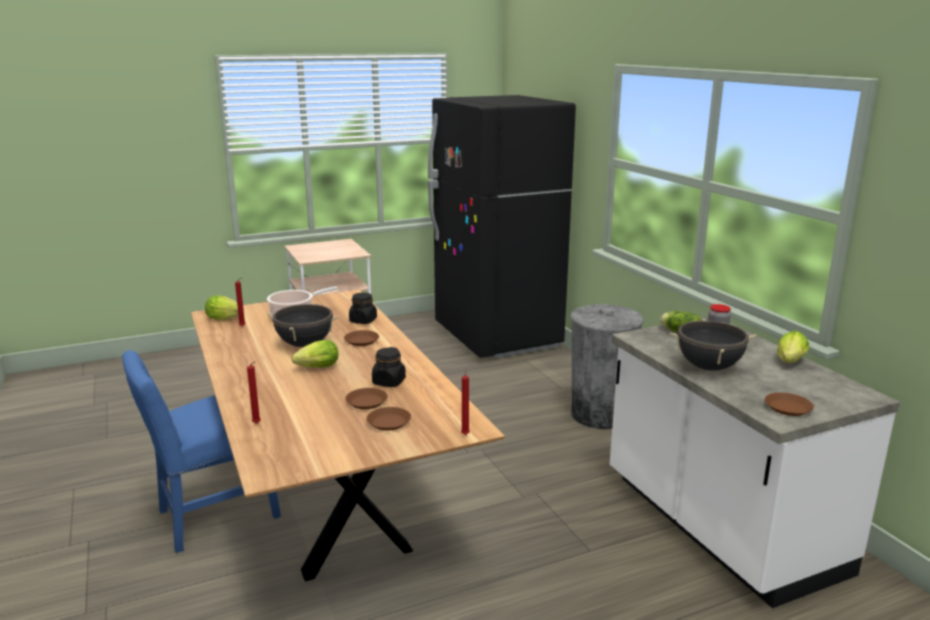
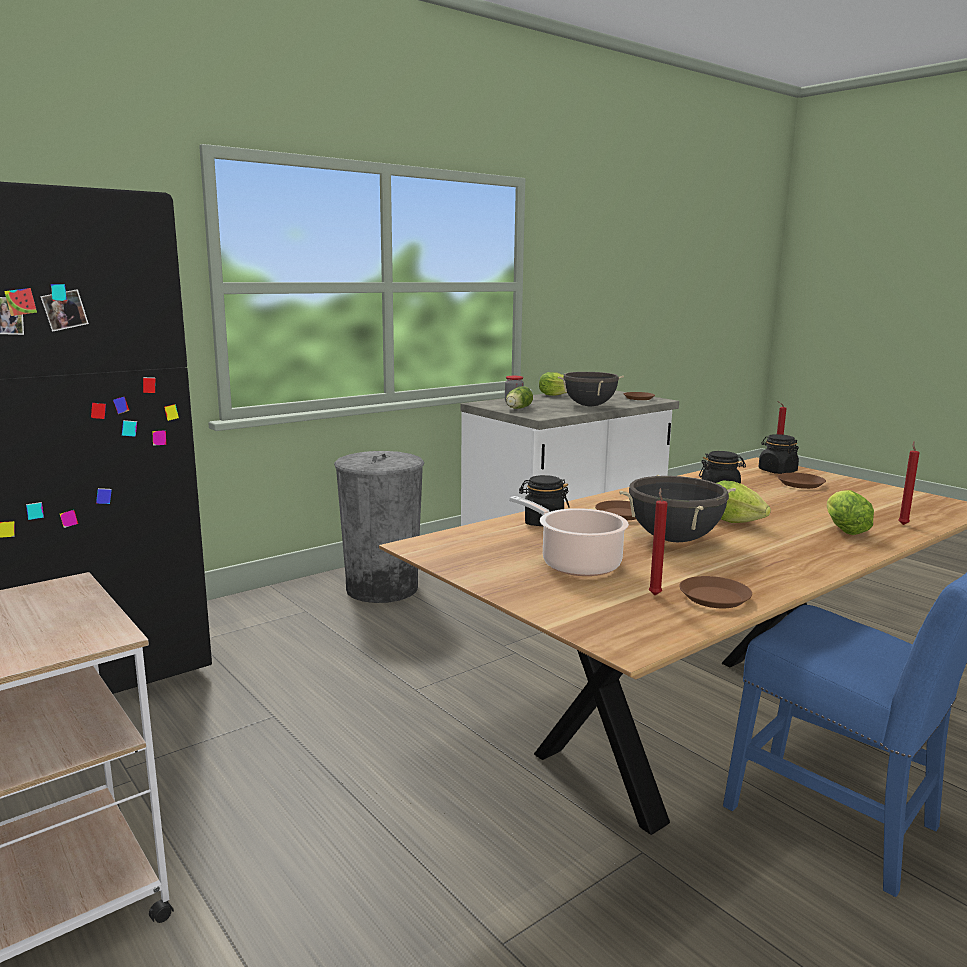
camera: 105 degrees left, 5 degrees down
lettuce [205,295,244,320] -> lettuce moved to [827,490,874,535]
brown plate [345,388,388,409] -> brown plate moved to [679,576,752,608]
none -> black jar [759,434,799,474]

